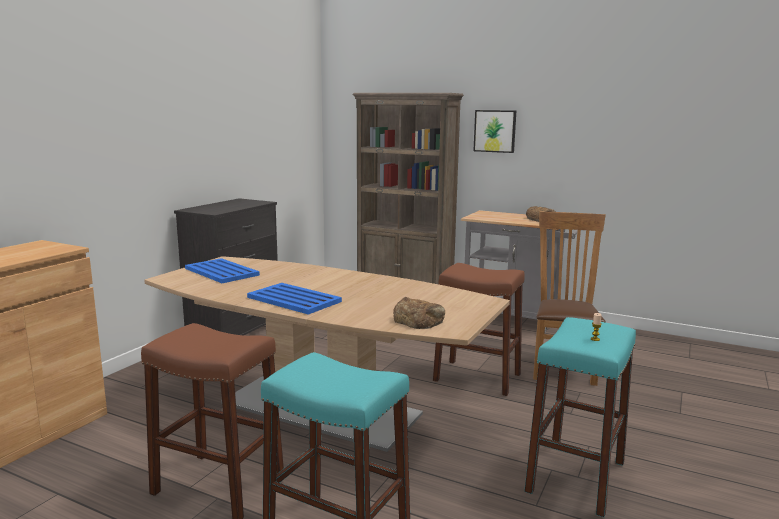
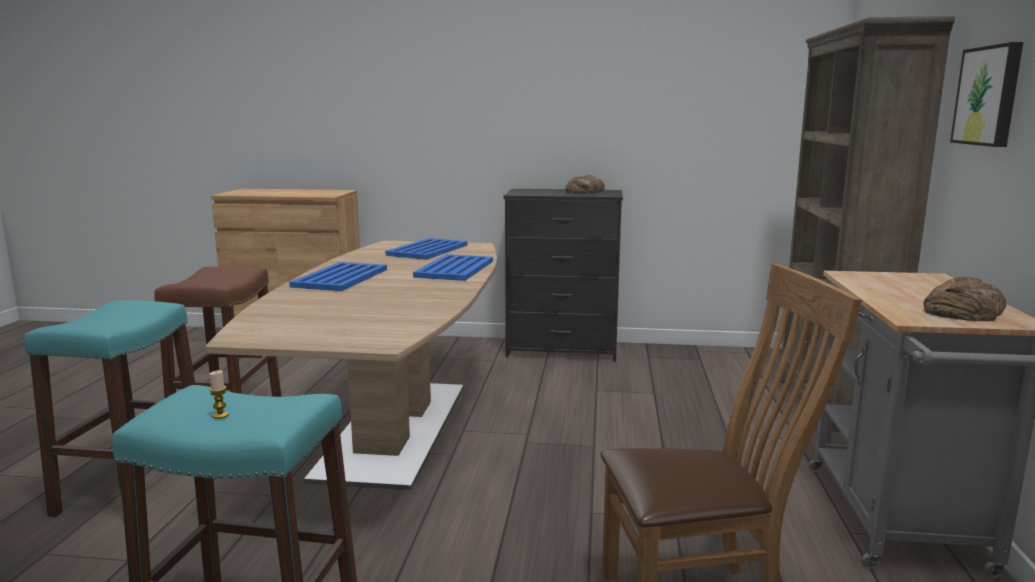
camera: 70 degrees right, 0 degrees up
bread [393,297,445,329] -> bread moved to [565,175,605,194]
brown stool [433,263,525,396] -> none
none -> blue tray [413,254,493,281]

